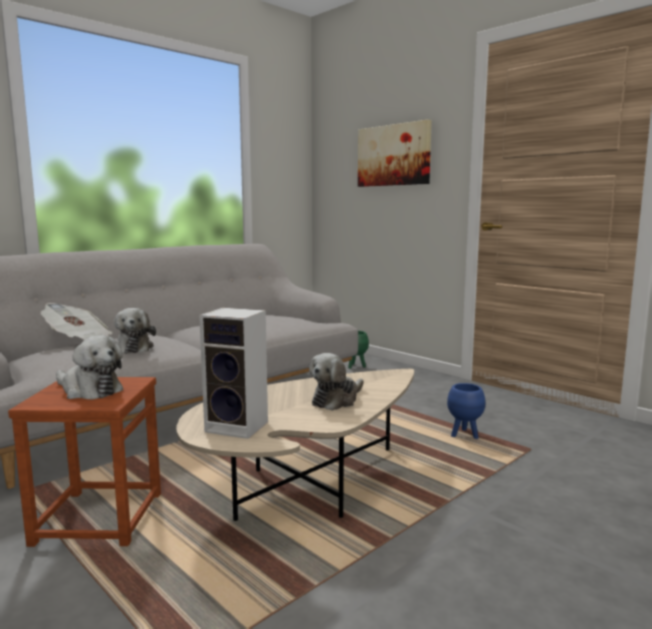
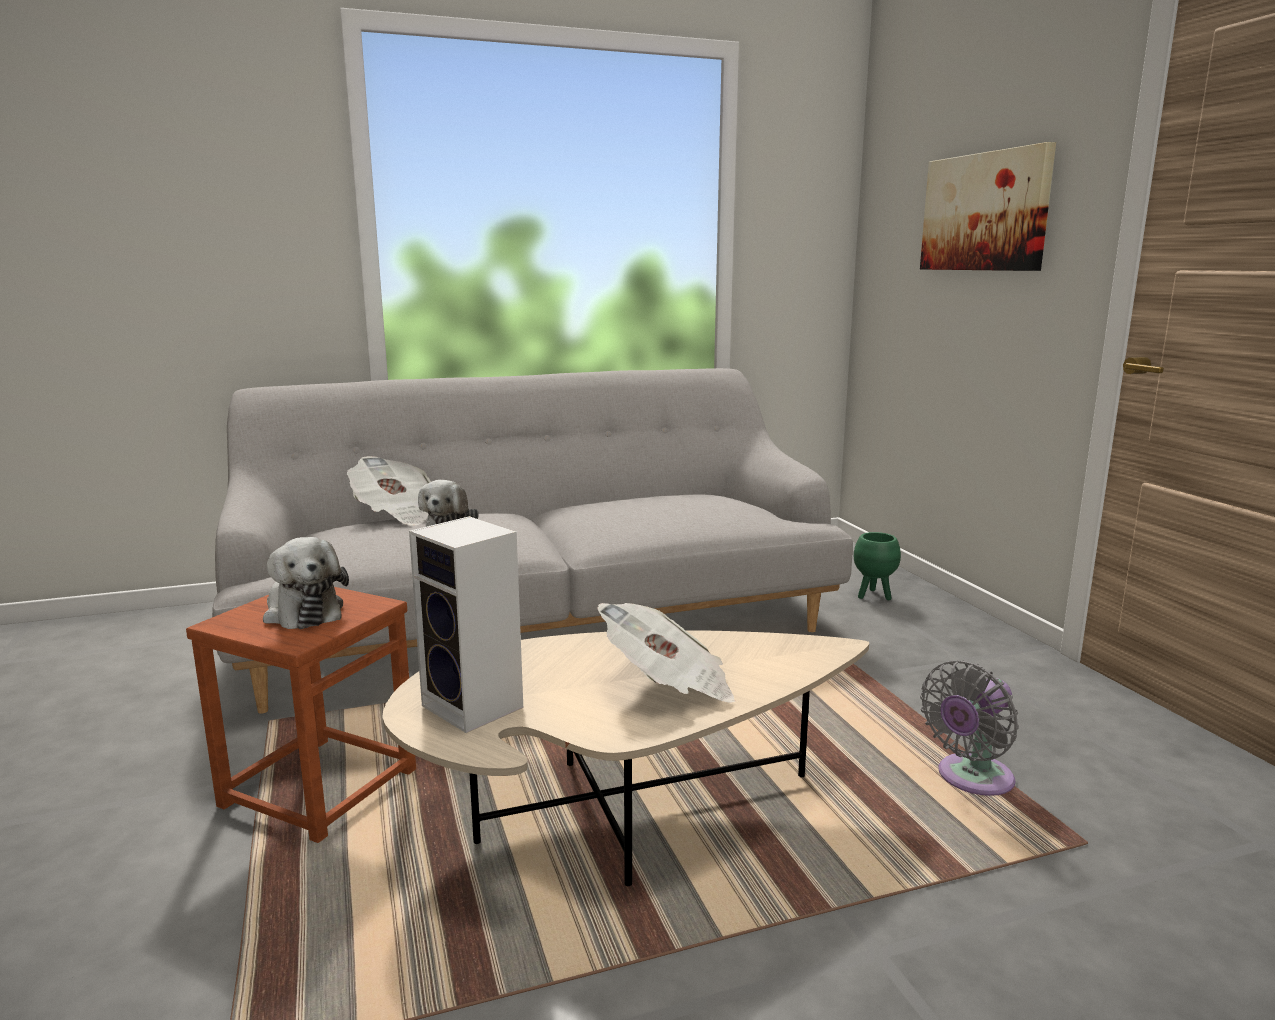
camera: 25 degrees right, 5 degrees up
plush toy [309,353,364,411] -> newspaper [597,603,736,703]
blue planter [447,383,485,439] -> grey fan [920,660,1019,796]

